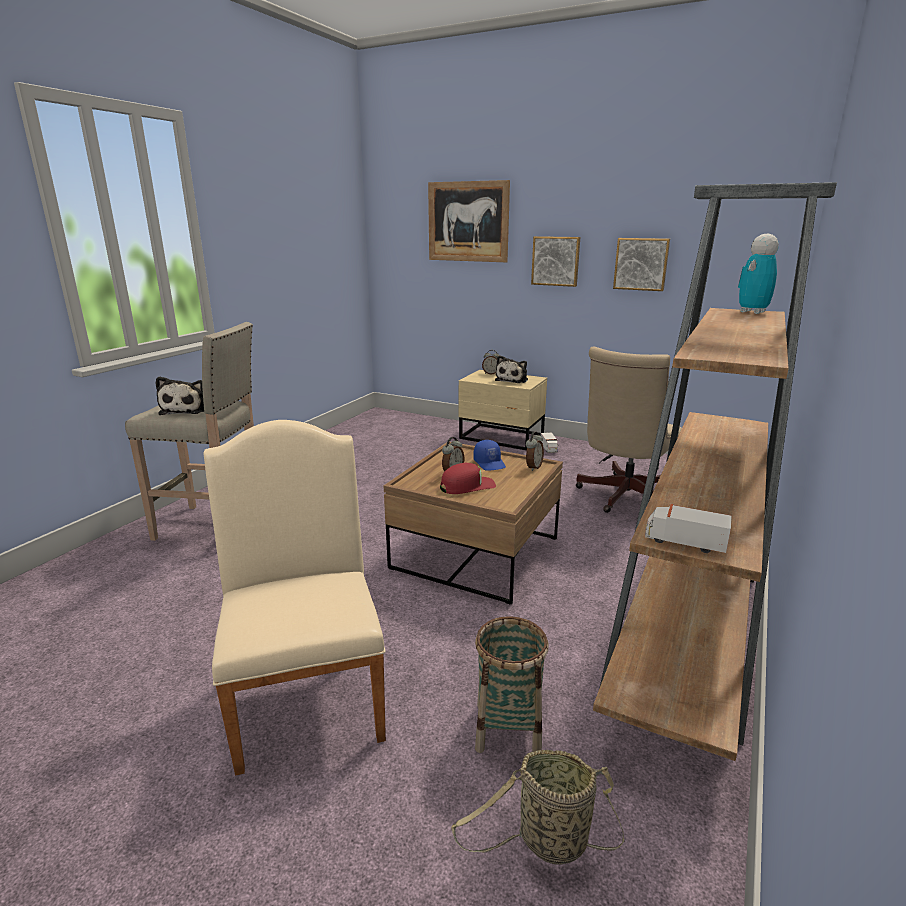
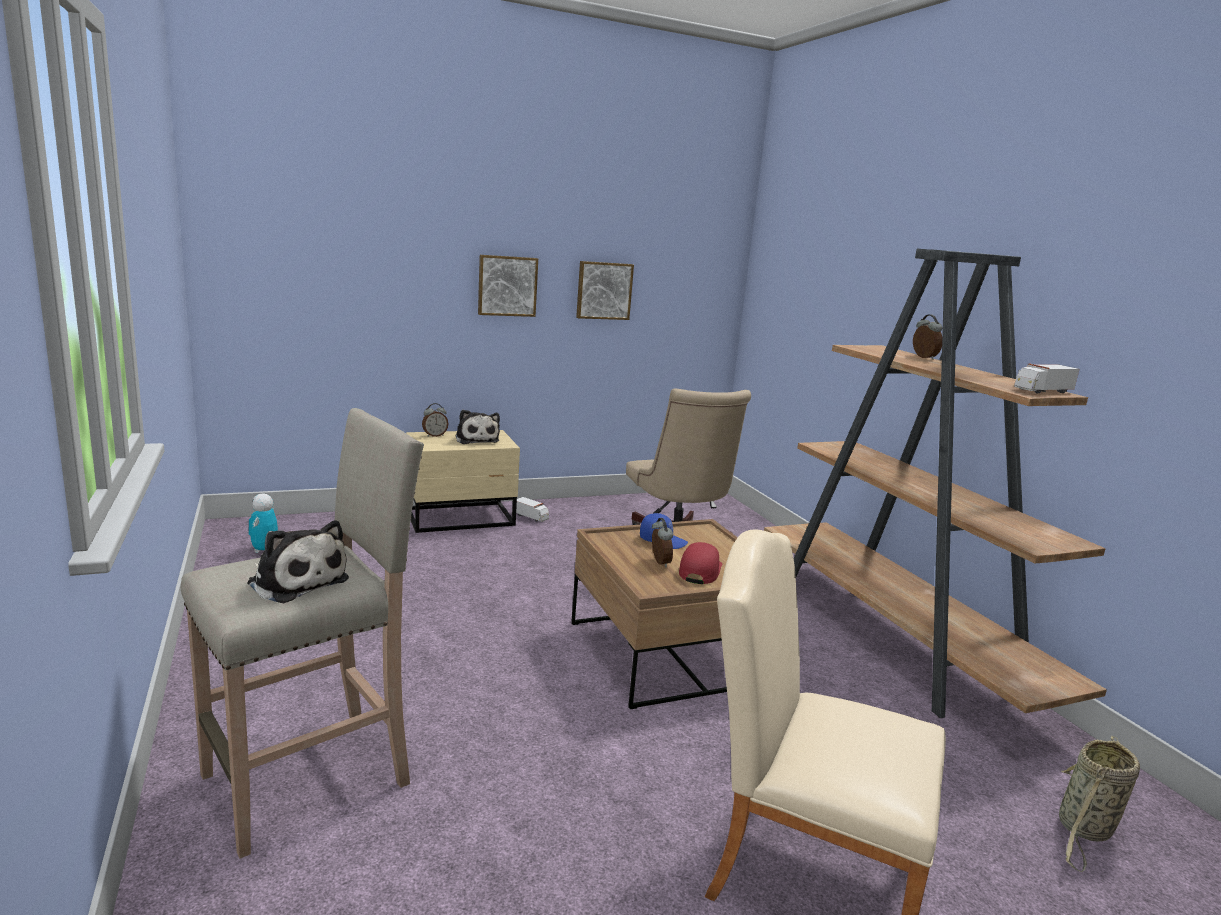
camera: 50 degrees left, 5 degrees down
picture [428,180,510,262] -> none
basket [475,616,549,753] -> none
alarm clock [526,432,544,471] -> alarm clock moved to [913,314,942,360]
toy truck [645,504,732,553] -> toy truck moved to [1014,363,1079,394]
toy robot [738,234,779,314] -> toy robot moved to [248,494,278,553]

